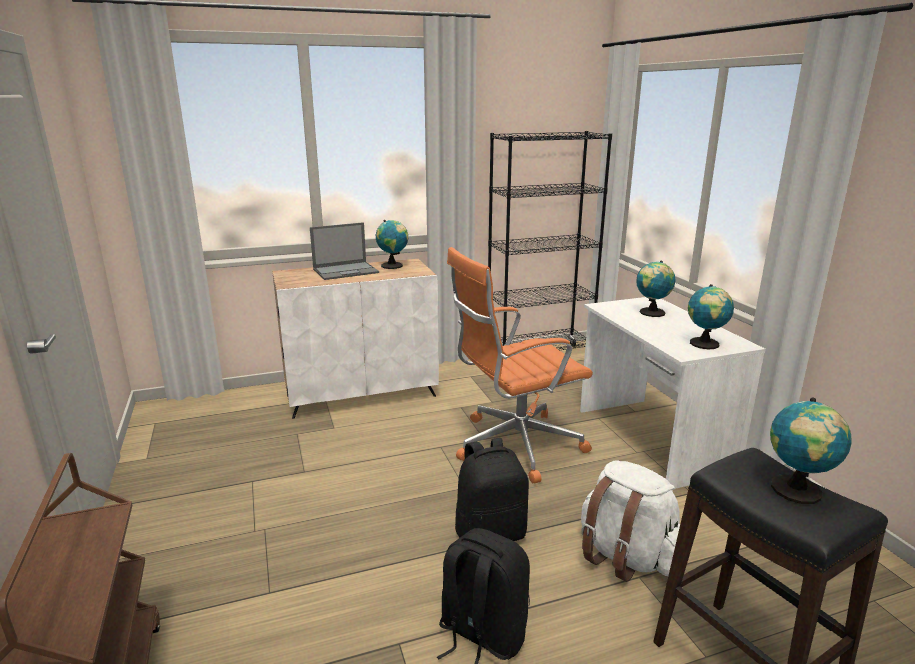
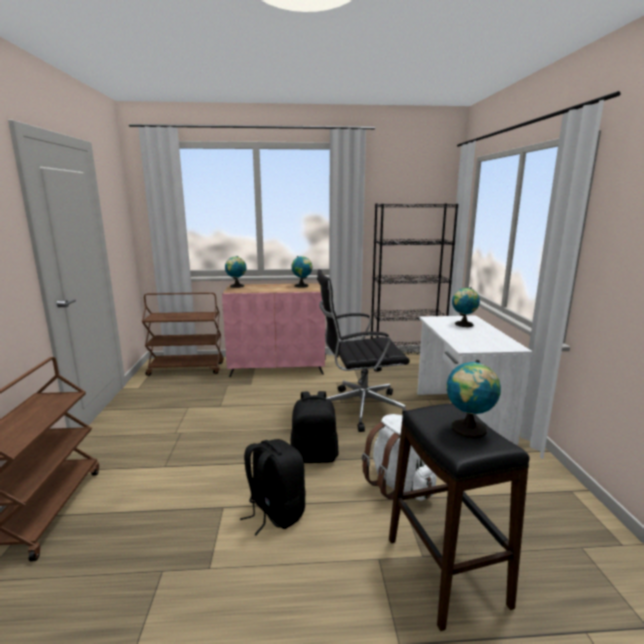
camera: 15 degrees right, 5 degrees down
white cabinet [273,259,439,419] -> pink cabinet [222,283,325,377]
laptop [310,222,379,280] -> none
orange office chair [447,247,593,483] -> black office chair [317,269,410,432]
globe [688,284,734,349] -> globe moved to [225,256,246,288]
none -> brown cart [142,292,224,376]

